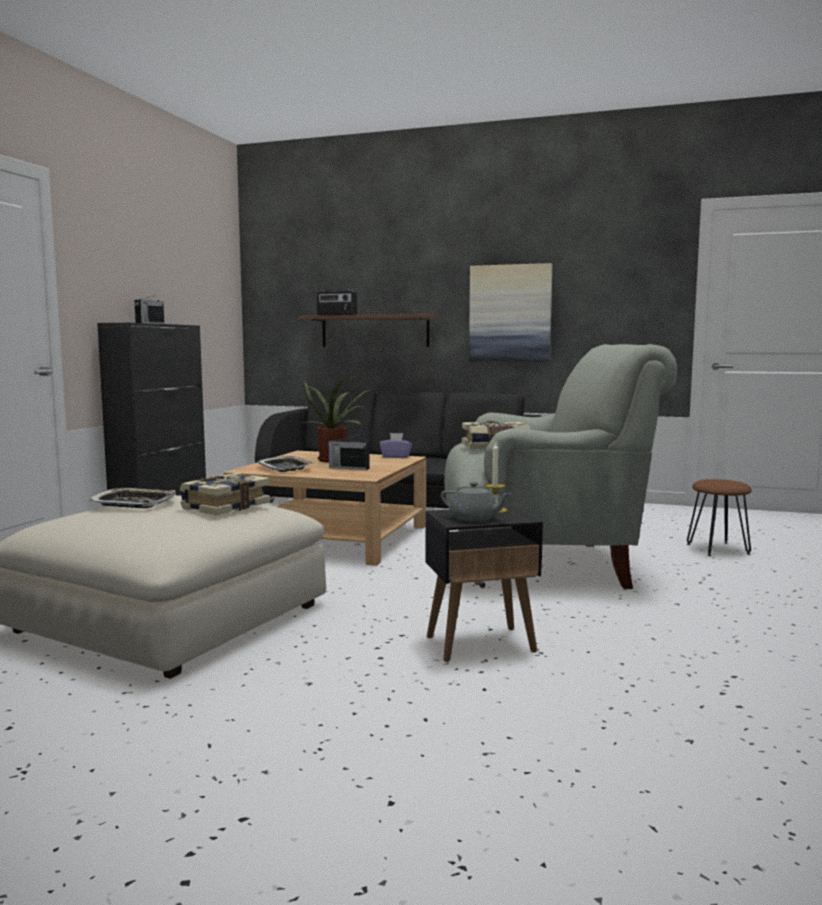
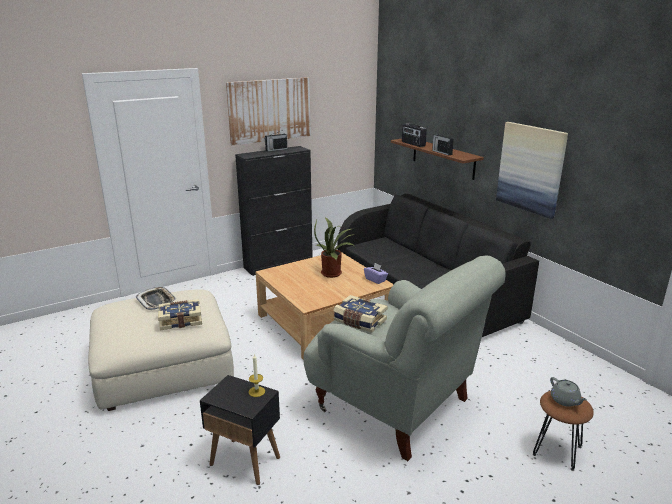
camera: 40 degrees right, 15 degrees up
tray [258,456,314,472] -> none
radio [328,434,370,470] -> radio moved to [432,133,454,155]
grey teapot [441,482,512,522] -> grey teapot moved to [550,377,587,407]
none -> picture [226,77,311,145]

